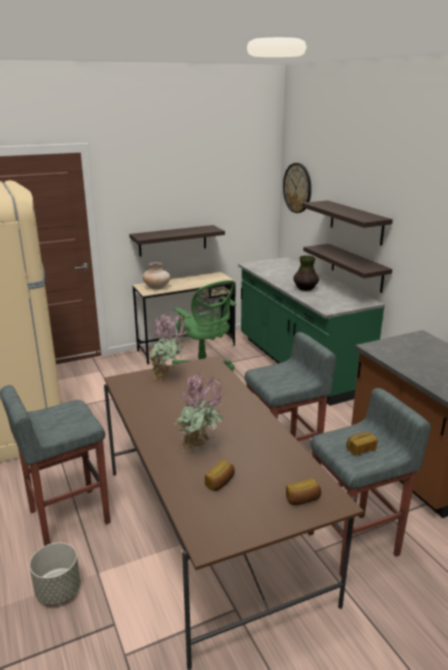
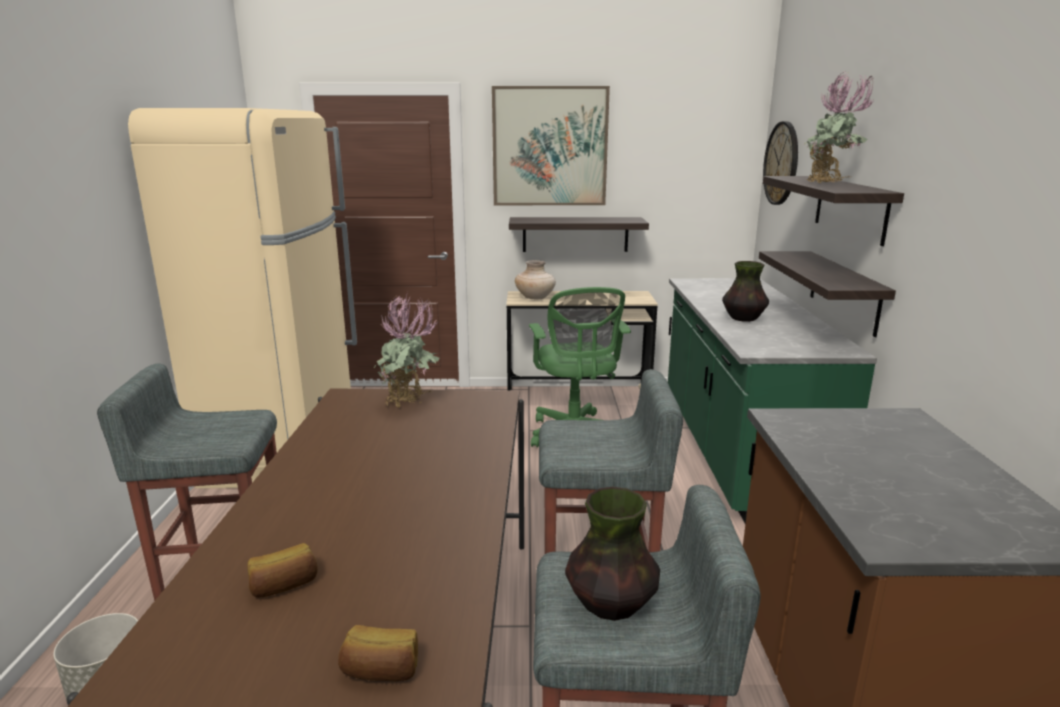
camera: 25 degrees right, 5 degrees down
potted plant [174,371,224,453] -> potted plant moved to [805,72,874,183]
bread [346,432,378,456] -> vase [565,487,660,621]
none -> picture [492,86,610,205]

